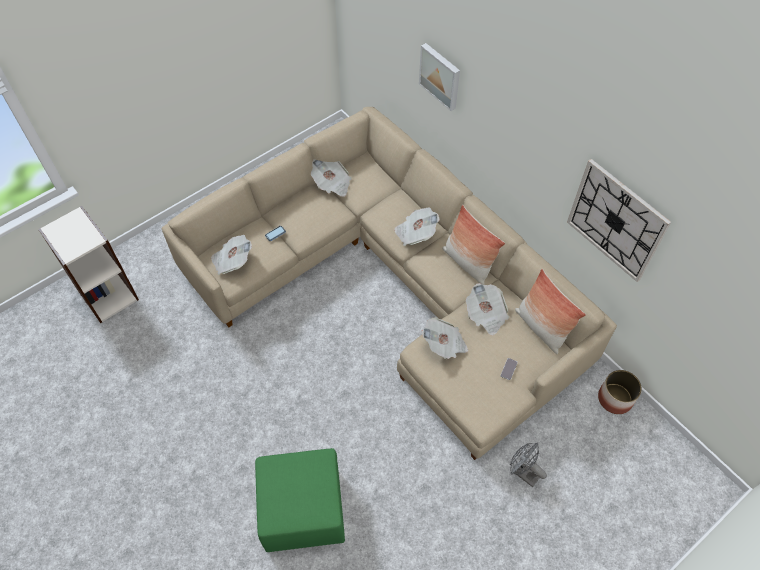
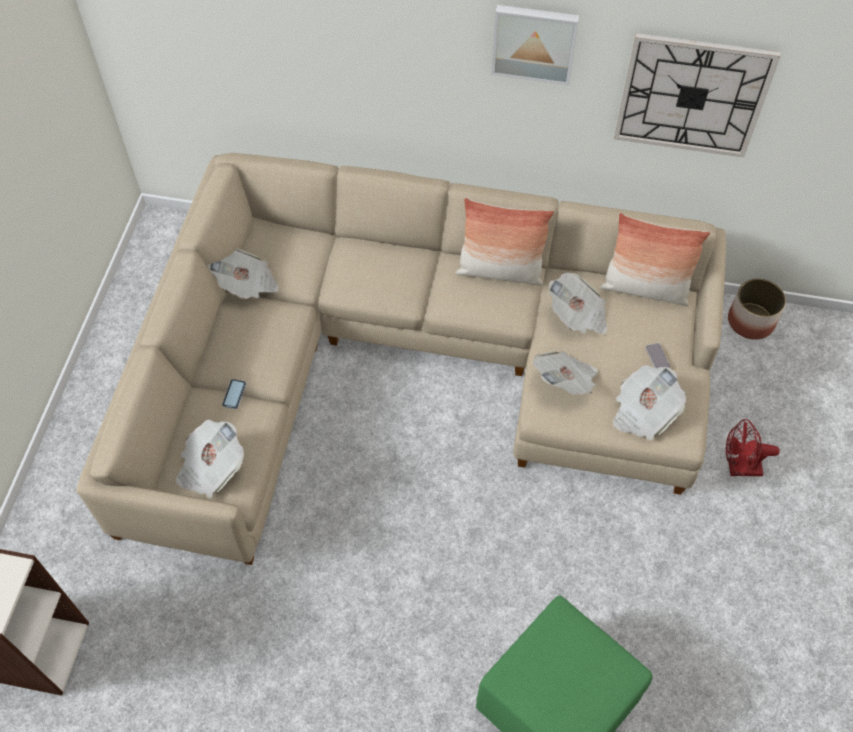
camera: 40 degrees left, 0 degrees up
newspaper [394,207,440,246] -> newspaper moved to [612,365,686,440]
picture [419,43,460,111] -> picture moved to [491,5,580,85]
grey fan [510,443,547,487] -> red fan [726,419,780,476]

